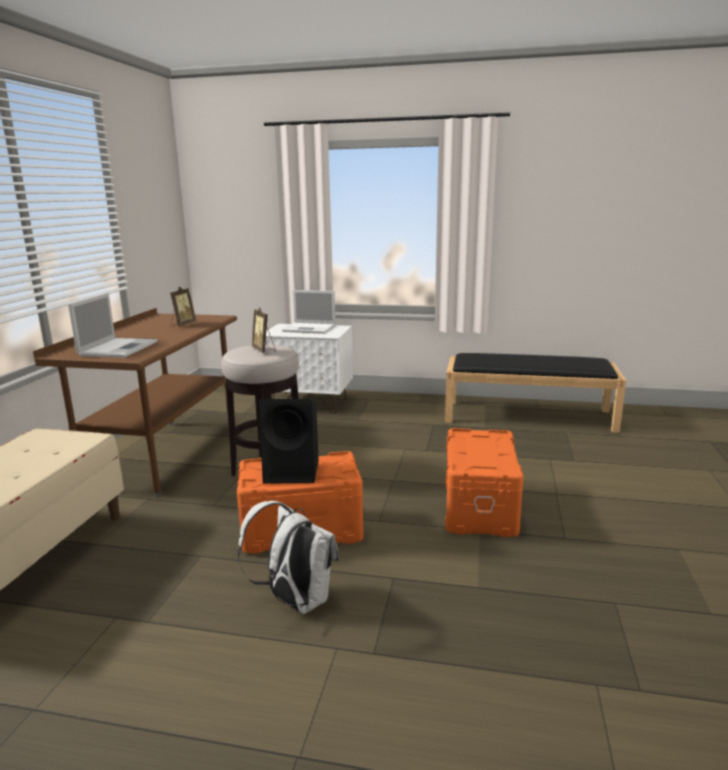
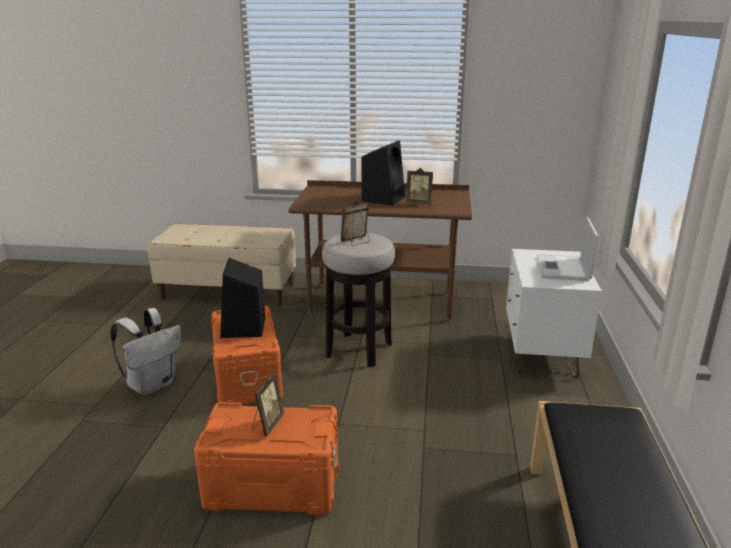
camera: 85 degrees right, 5 degrees up
laptop [68,293,157,358] -> none
none -> picture frame [252,372,284,436]
none -> black speaker [361,140,405,205]

